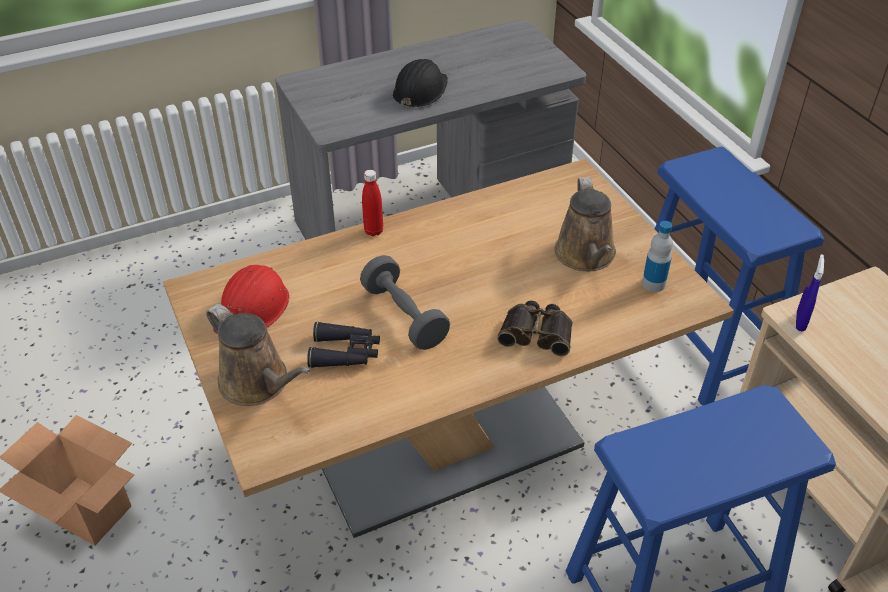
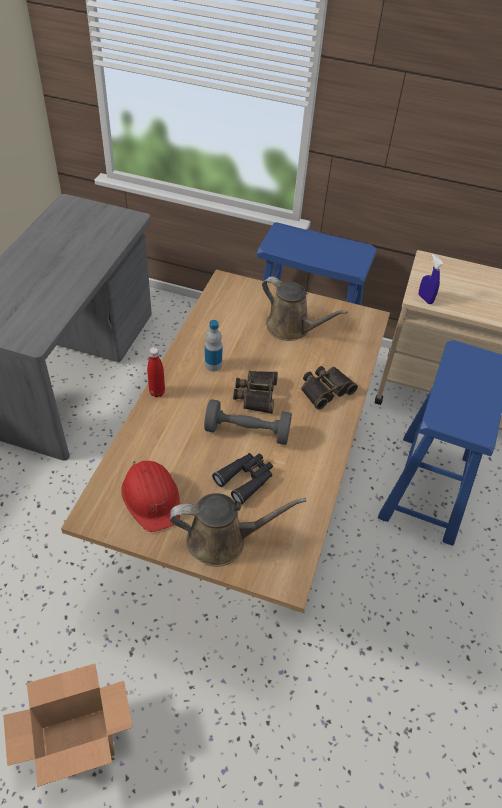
camera: 50 degrees left, 5 degrees up
black hard hat [393,59,448,108] -> none
bottle [642,221,673,292] -> bottle moved to [205,320,223,372]
none -> binoculars [233,371,278,414]

